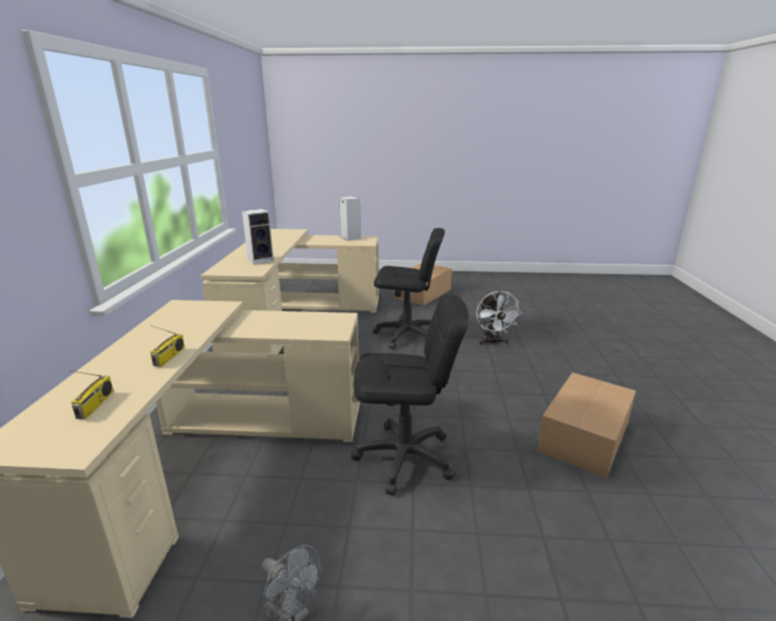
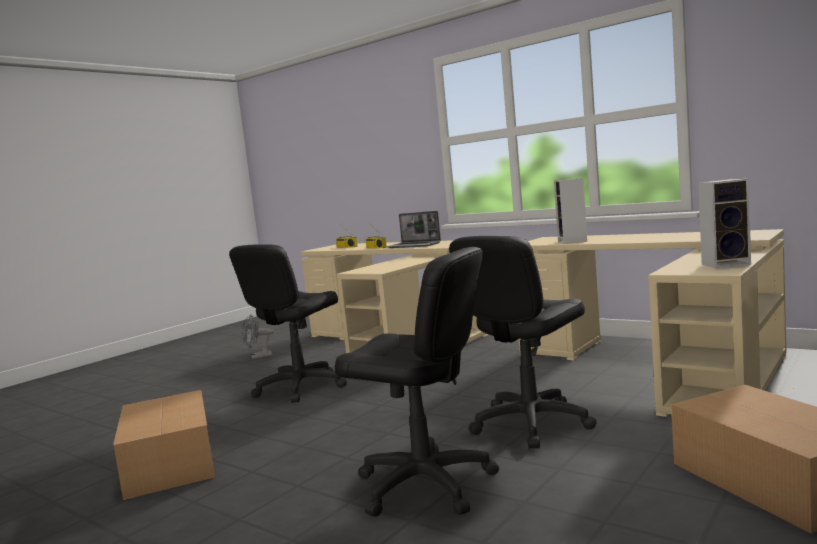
camera: 125 degrees right, 15 degrees down
white fan [476,291,522,345] -> black office chair [335,247,499,517]
none -> laptop [387,211,441,248]

